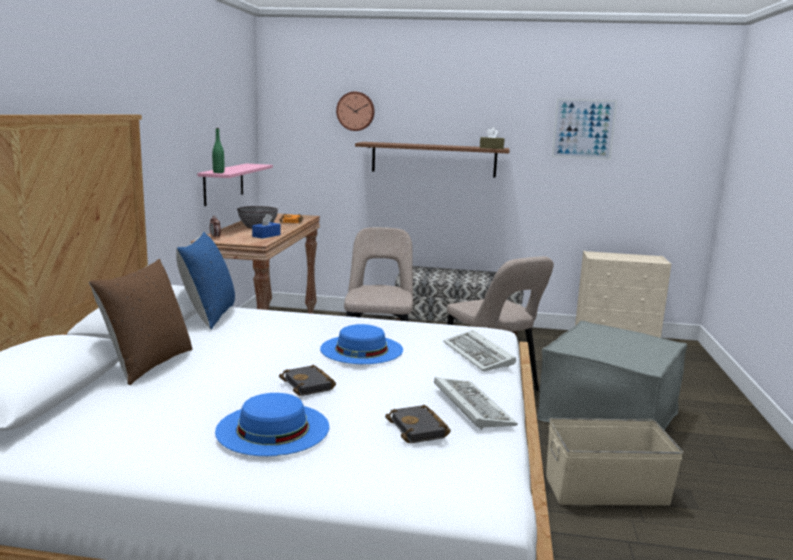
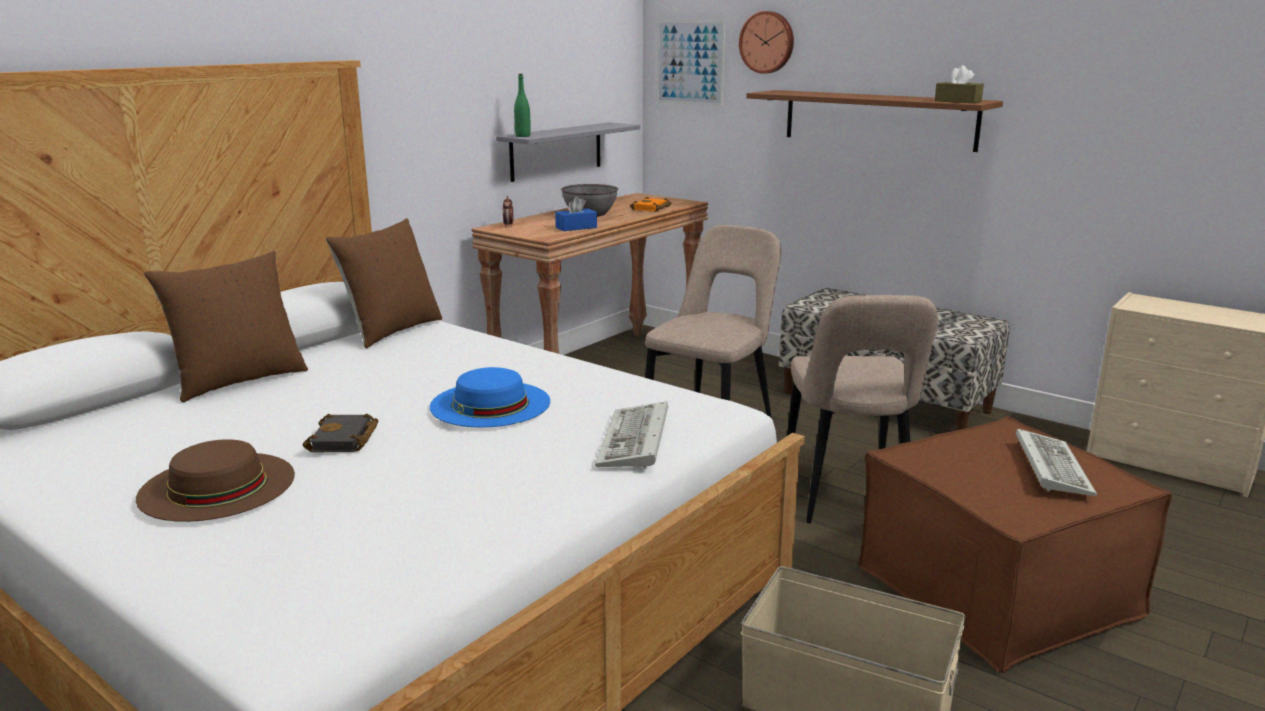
camera: 30 degrees right, 5 degrees up
blue pillow [176,232,235,330] -> brown pillow [326,218,442,348]
pink shelf [197,164,273,206] -> grey shelf [496,122,640,182]
blue hat [215,393,329,456] -> brown hat [136,440,295,522]
black book [385,405,451,443] -> none
keyboard [434,377,518,430] -> keyboard moved to [1016,429,1097,496]
grey ottoman [537,321,687,430] -> brown ottoman [858,416,1172,673]
picture [552,98,617,160] -> picture moved to [657,20,725,106]

